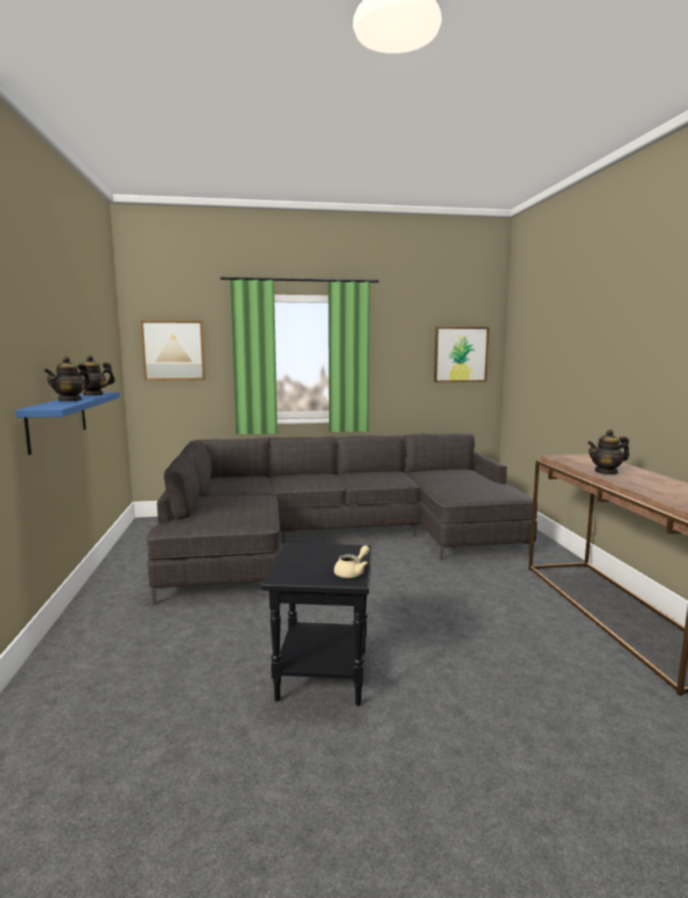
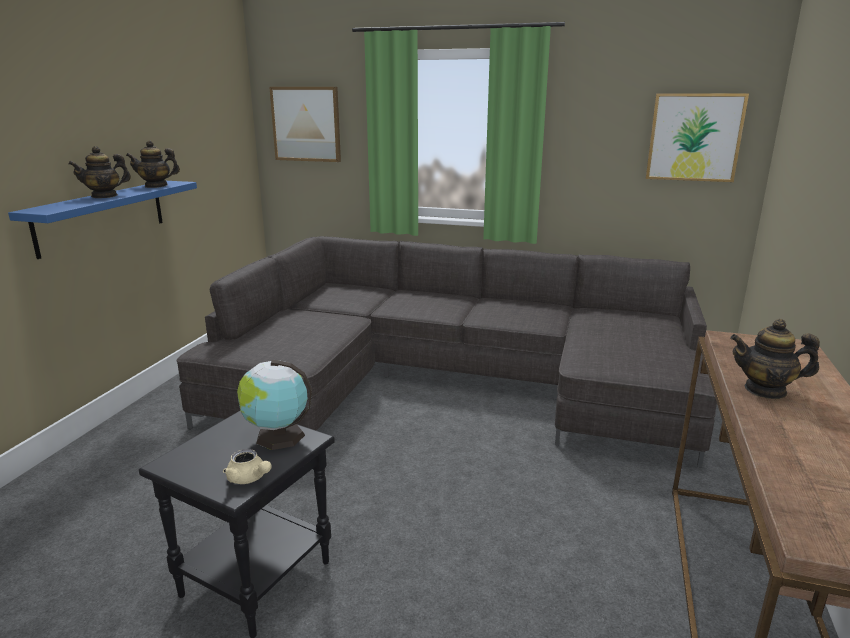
camera: 25 degrees right, 10 degrees up
beige teapot [334,545,370,578] -> beige teapot turned 60 degrees clockwise [223,449,272,484]
none -> globe [237,360,312,450]

